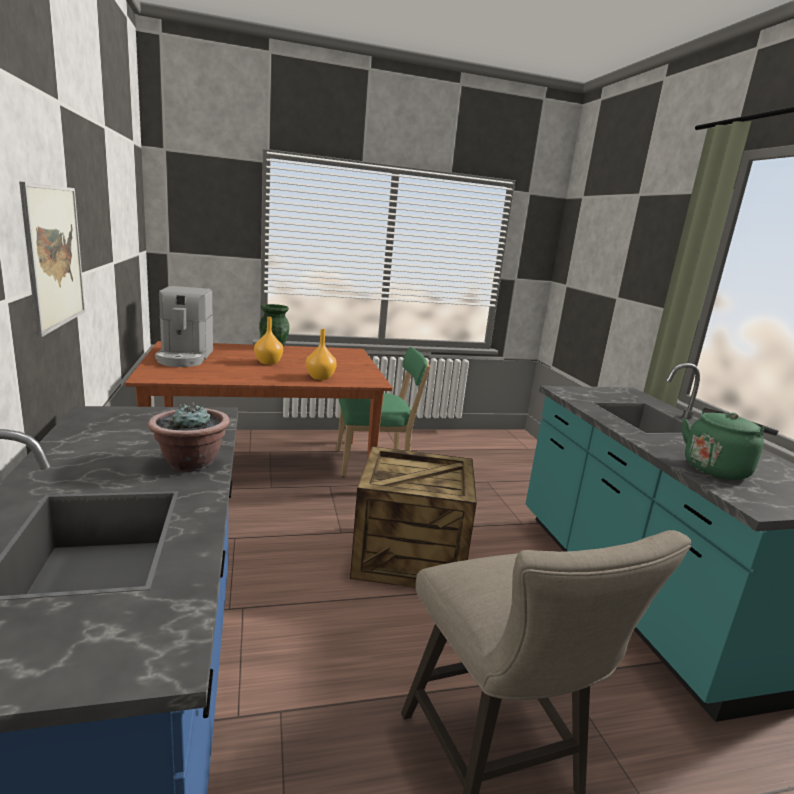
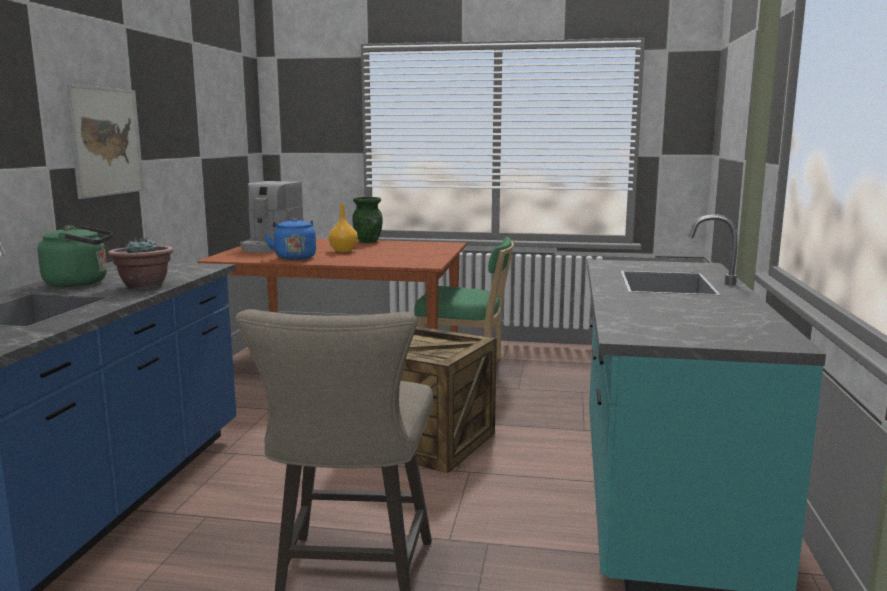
camera: 25 degrees right, 5 degrees down
orange vase [306,329,337,380] -> none
green kettle [682,407,778,480] -> green kettle moved to [38,225,113,287]
none -> blue kettle [265,218,316,260]

